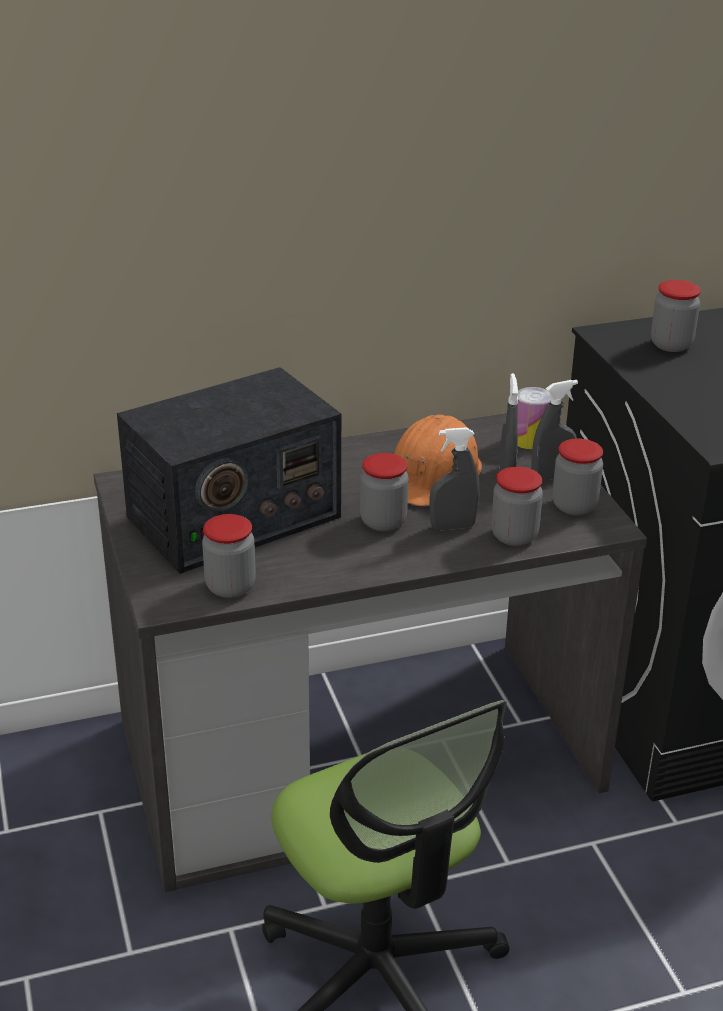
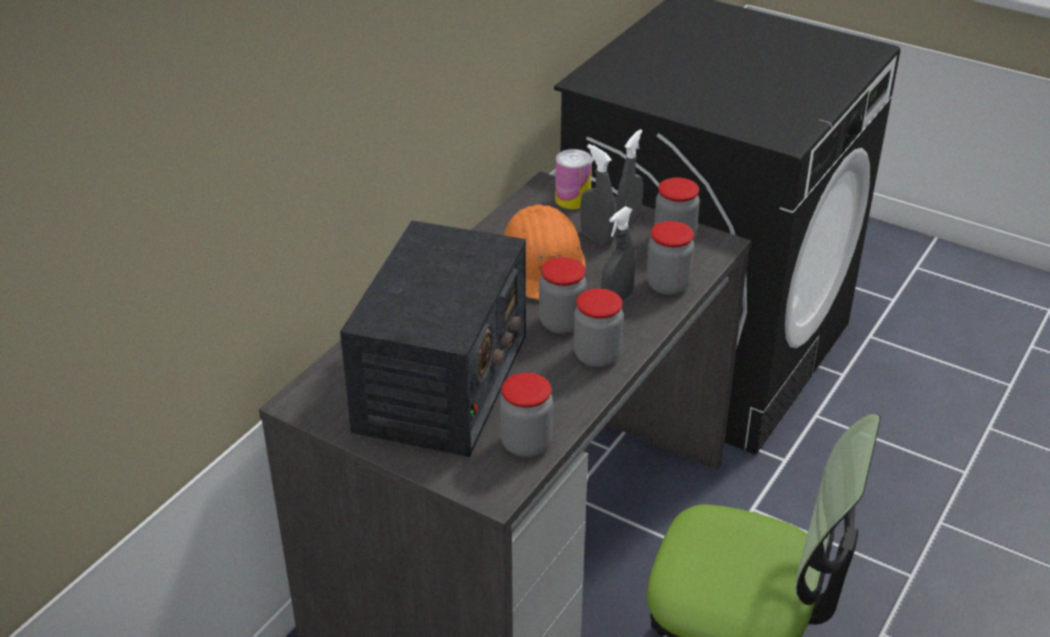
camera: 40 degrees left, 5 degrees up
jar [651,280,701,352] -> jar moved to [573,288,624,367]

